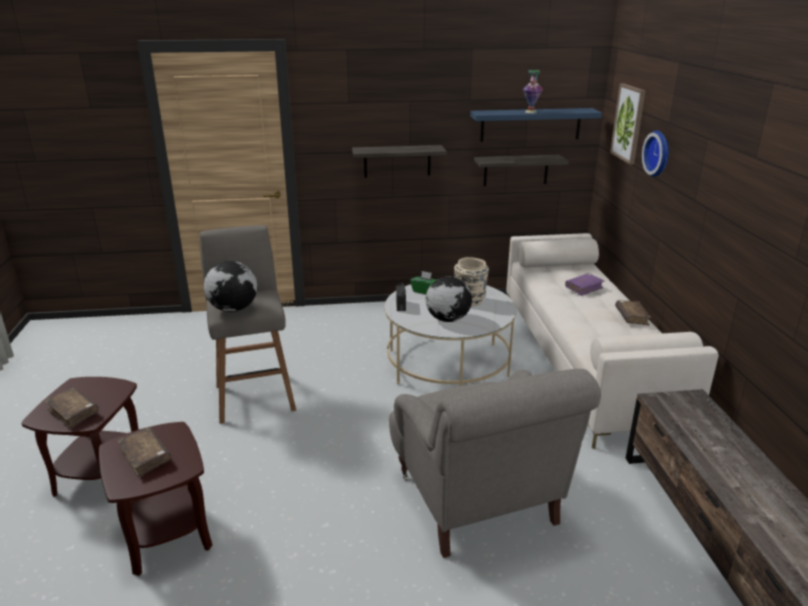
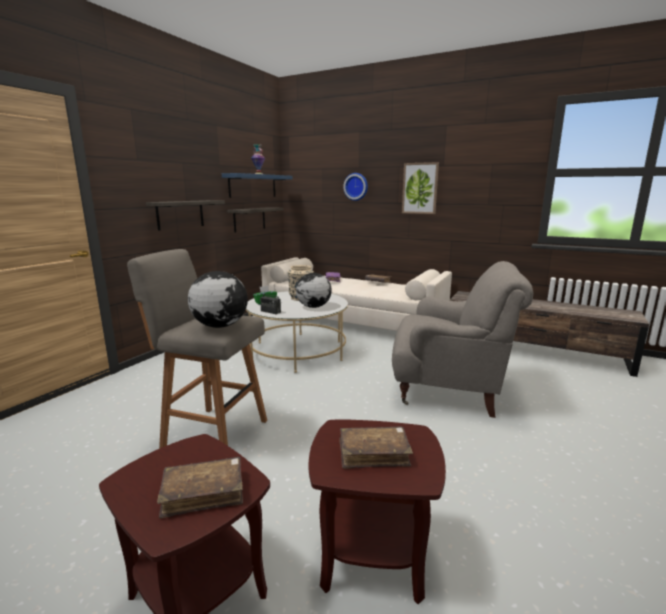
camera: 55 degrees left, 10 degrees down
picture [610,83,645,164] -> picture moved to [402,162,439,214]

